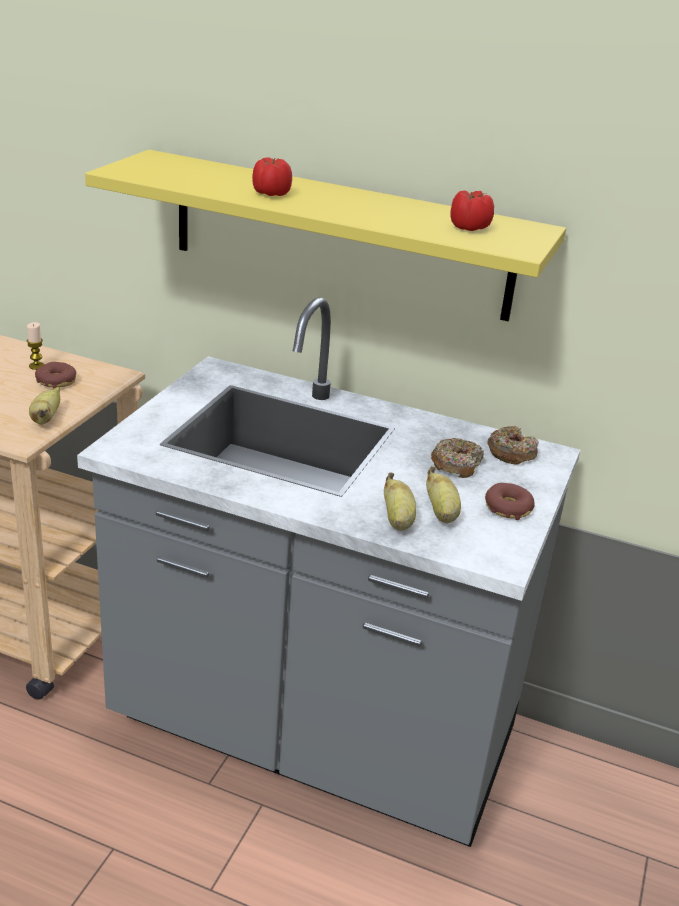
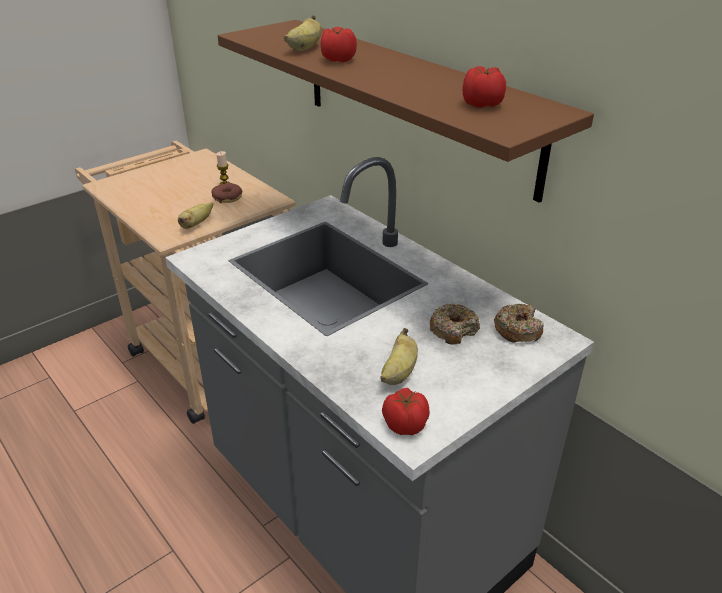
camera: 30 degrees right, 5 degrees up
yellow shelf [85,150,566,321] -> brown shelf [218,20,594,203]
banana [384,472,416,531] -> banana moved to [284,15,321,51]
donut [485,483,534,520] -> none
none -> tomato [382,388,430,435]

